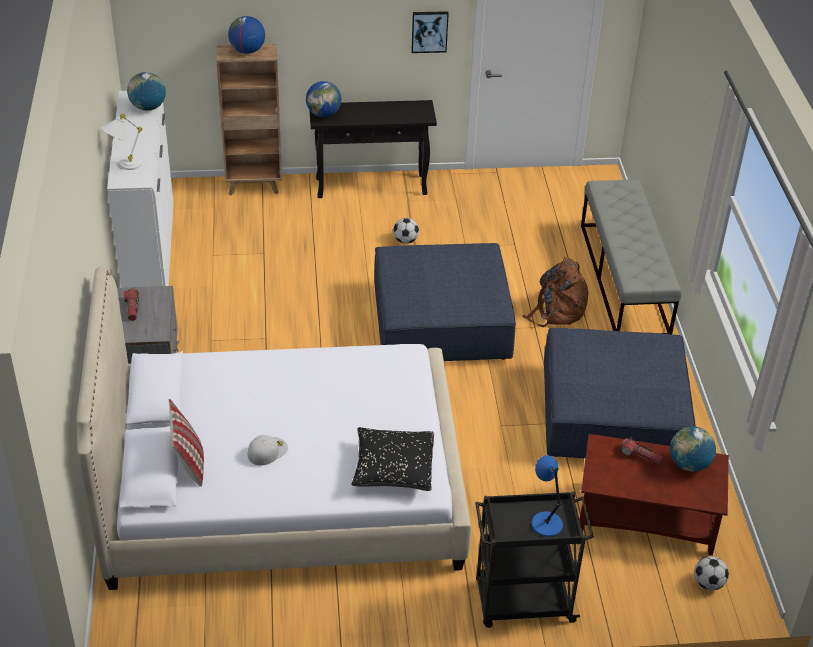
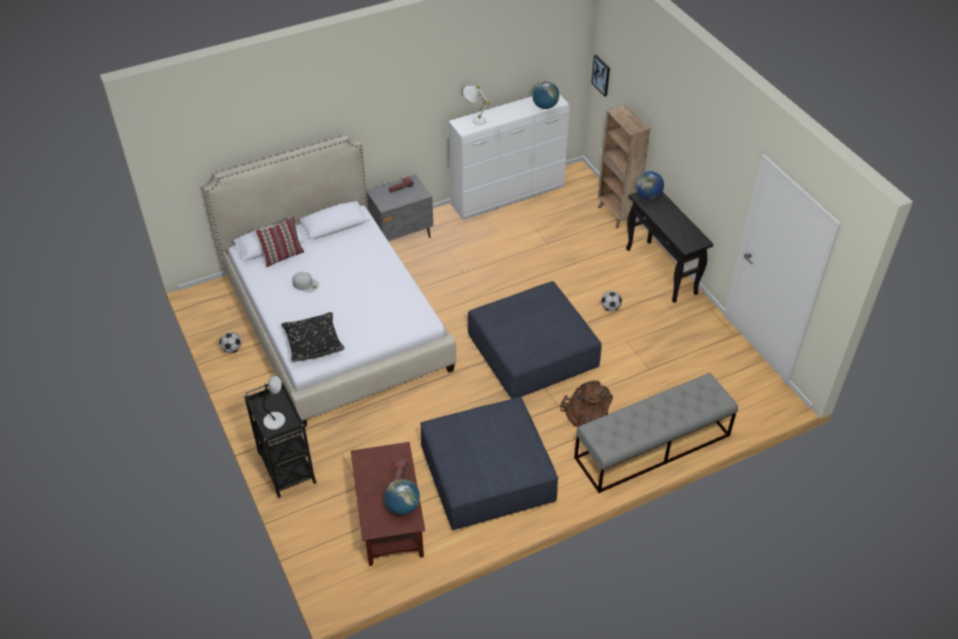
camera: 70 degrees right, 5 degrees up
globe [228,16,265,54] -> none
picture [411,11,449,53] -> picture moved to [592,55,610,96]
blue table lamp [532,455,563,537] -> grey table lamp [261,376,285,430]
football [694,556,729,590] -> football moved to [220,332,241,353]

